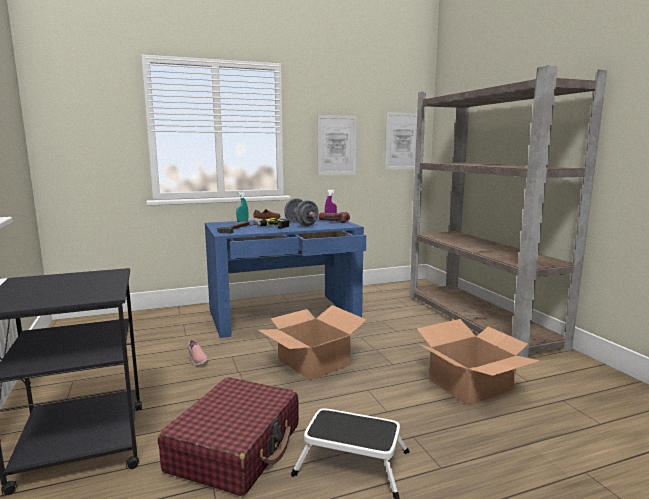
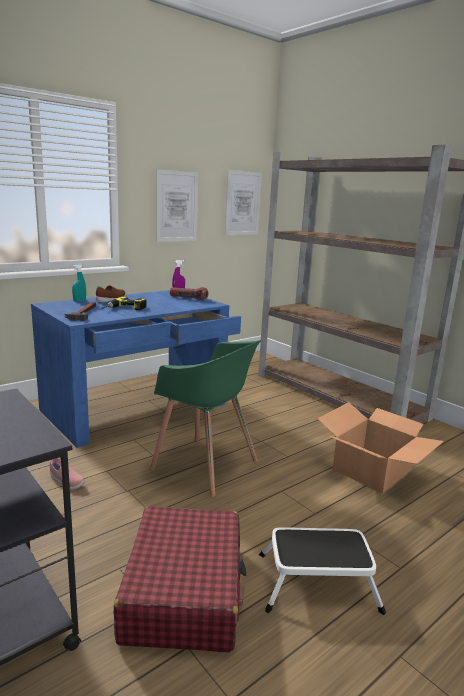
camera: 20 degrees left, 5 degrees up
cardboard box [258,305,367,380] -> green chair [150,340,262,497]
grey dumbbell [284,198,319,226] -> none

